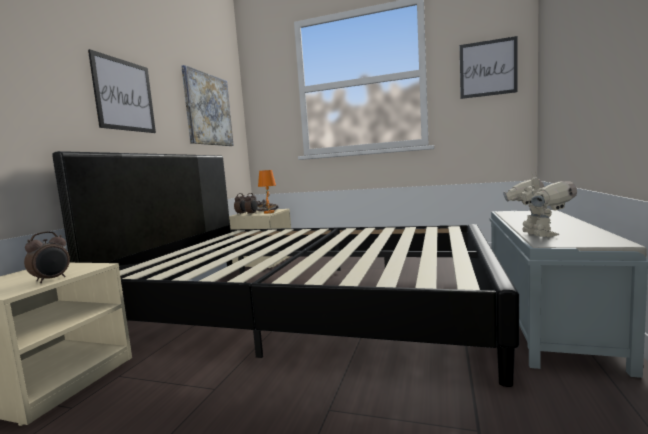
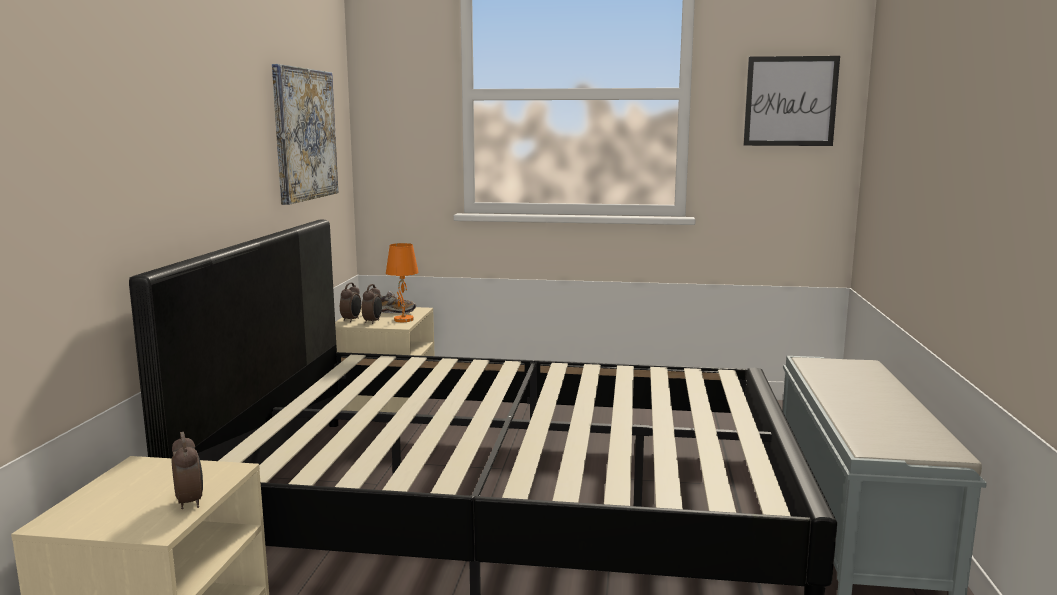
camera: 10 degrees left, 5 degrees up
alarm clock [24,231,70,283] -> alarm clock turned 45 degrees counterclockwise [171,432,203,509]
picture [88,49,156,133] -> none
toy robot [503,171,577,237] -> none

